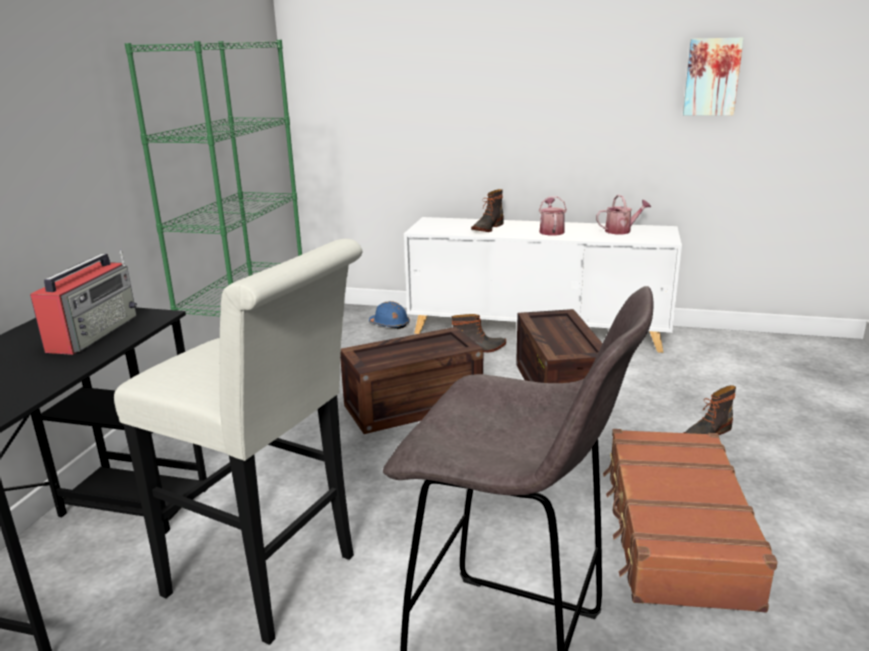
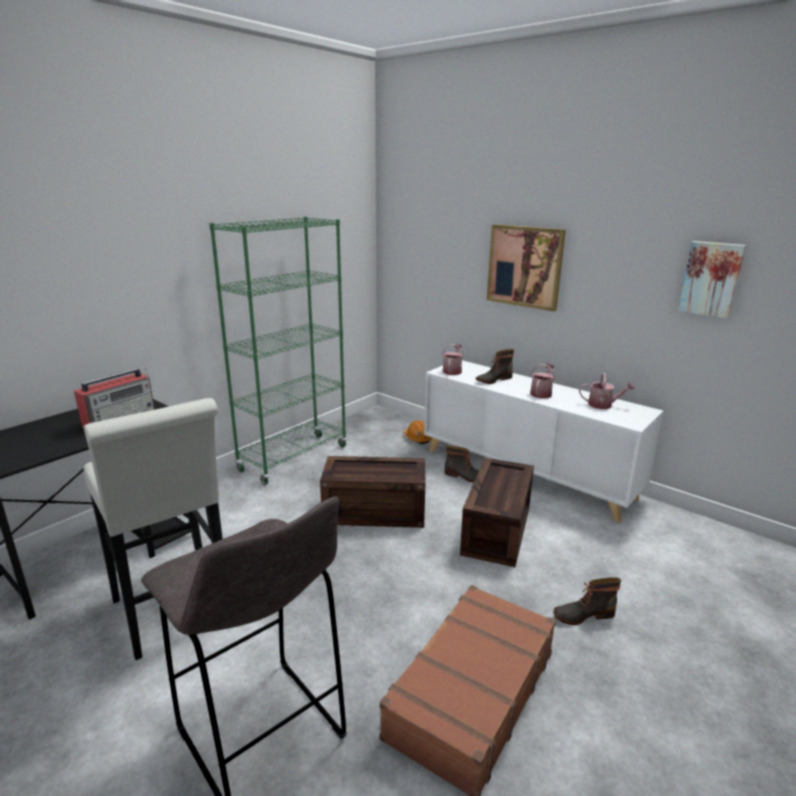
camera: 25 degrees right, 0 degrees up
blue hard hat [369,301,410,329] -> orange hard hat [404,420,432,444]
none -> watering can [442,344,464,375]
none -> picture [487,224,566,311]

